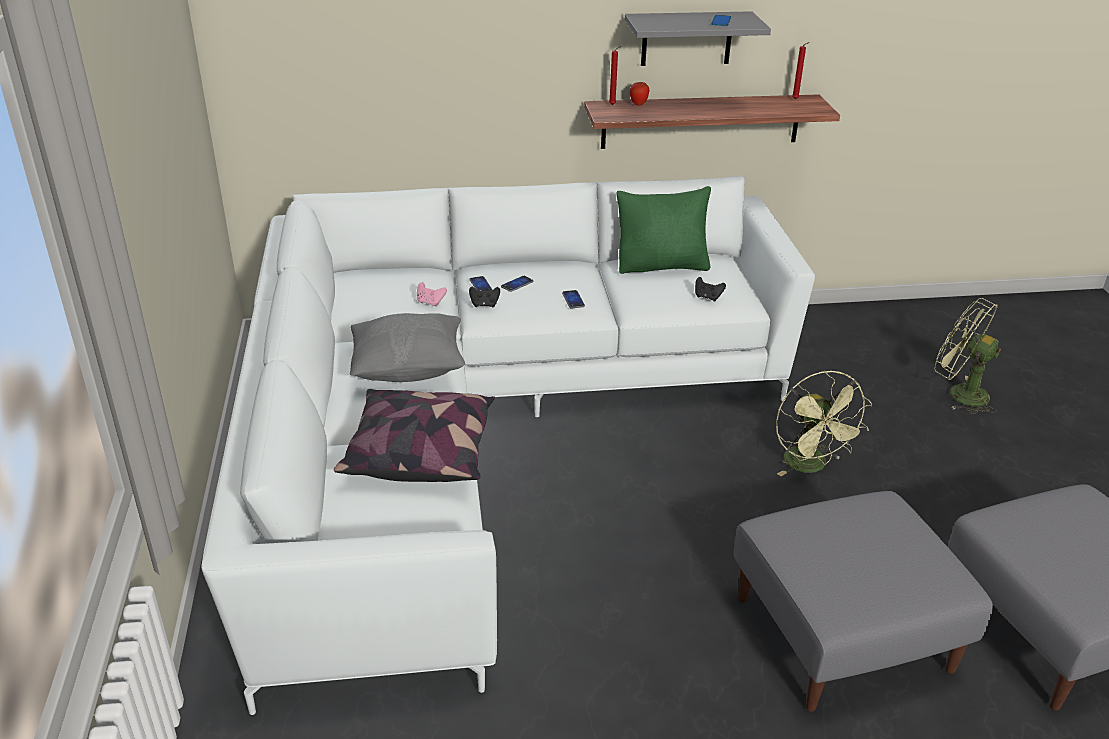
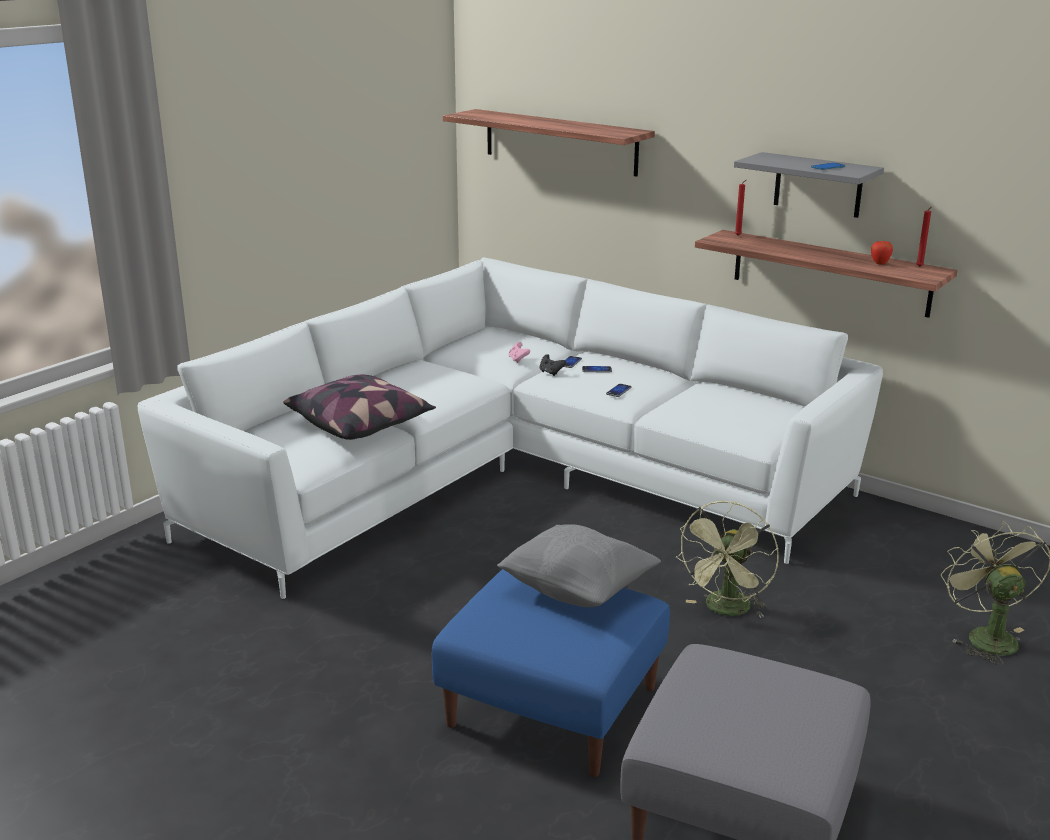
camera: 45 degrees right, 10 degrees down
grey pillow [350,313,465,382] -> grey pillow moved to [497,524,661,607]
green pillow [616,186,711,274] -> none
apple [629,82,649,105] -> apple moved to [871,240,893,265]
black game controller [695,277,726,302] -> none
grey ottoman [734,491,993,712] -> blue ottoman [432,569,670,777]
none -> shelf [443,109,655,177]

